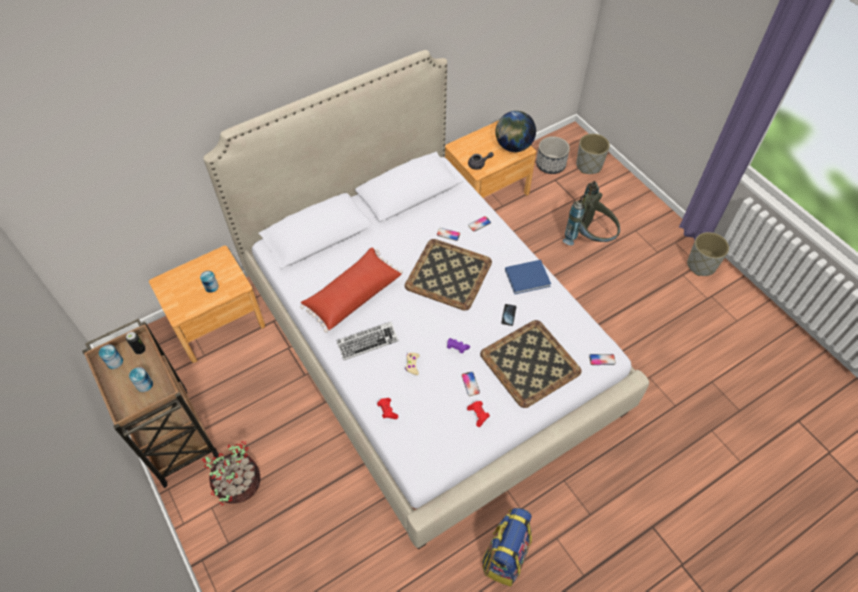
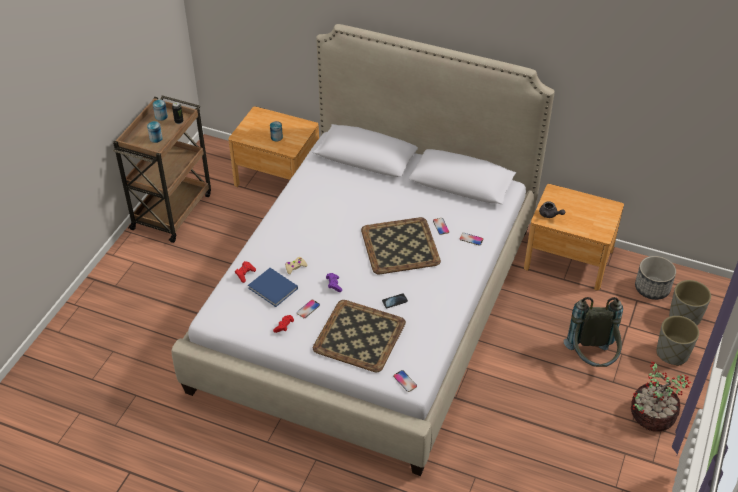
camera: 55 degrees right, 10 degrees down
potted plant [202,441,261,506] -> potted plant moved to [631,362,691,432]
red pillow [300,248,403,333] -> none
keyboard [336,322,398,360] -> none
backpack [482,508,532,587] -> none
globe [495,111,536,152] -> none
blue book [505,260,551,294] -> blue book moved to [248,268,298,307]
grey planter [687,232,729,276] -> grey planter moved to [657,316,699,366]

